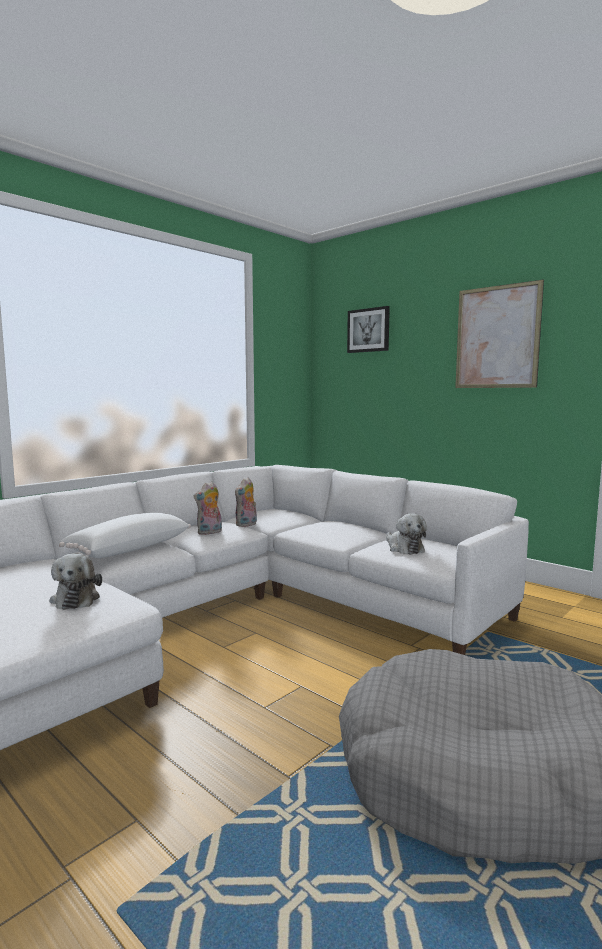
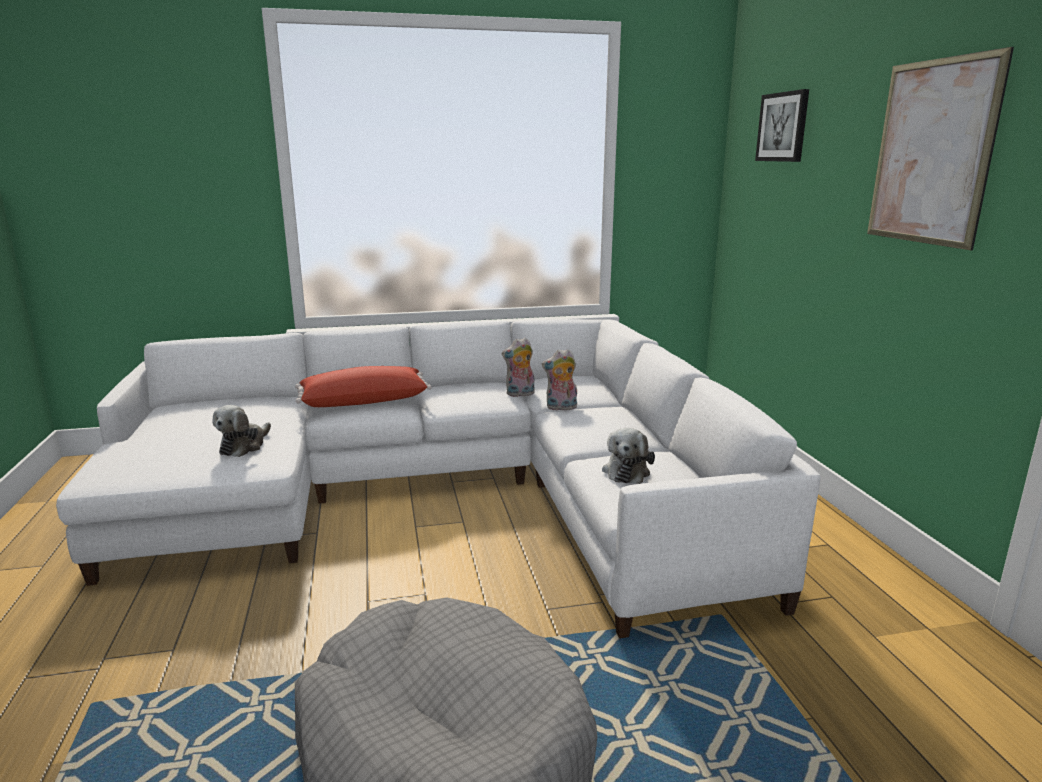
camera: 35 degrees right, 10 degrees up
white pillow [59,513,191,558] -> red pillow [295,366,432,407]
plush toy [194,481,222,535] -> plush toy moved to [542,349,577,411]

